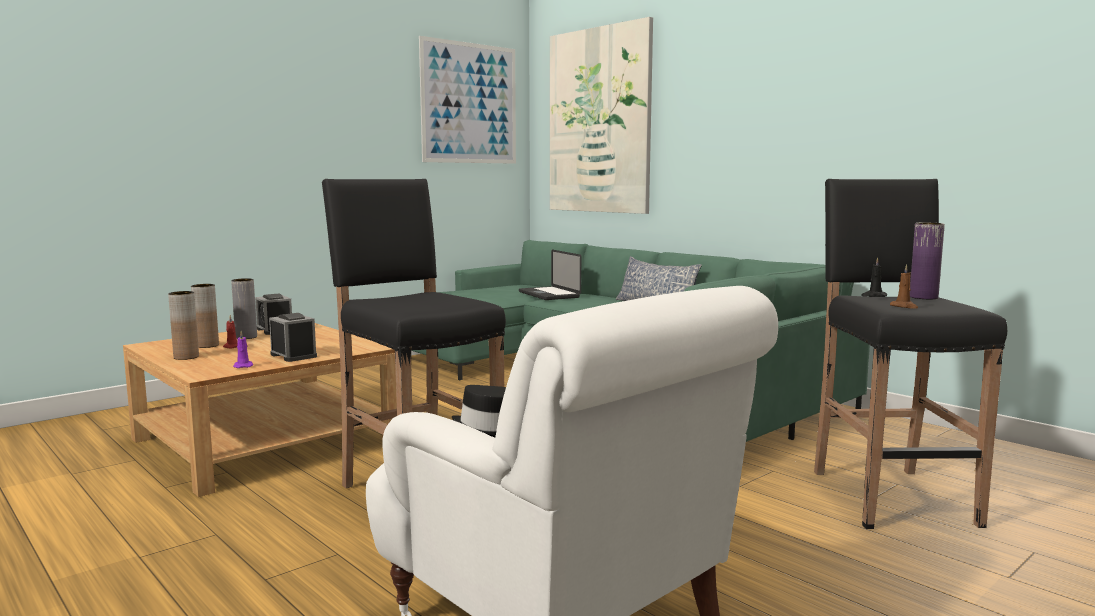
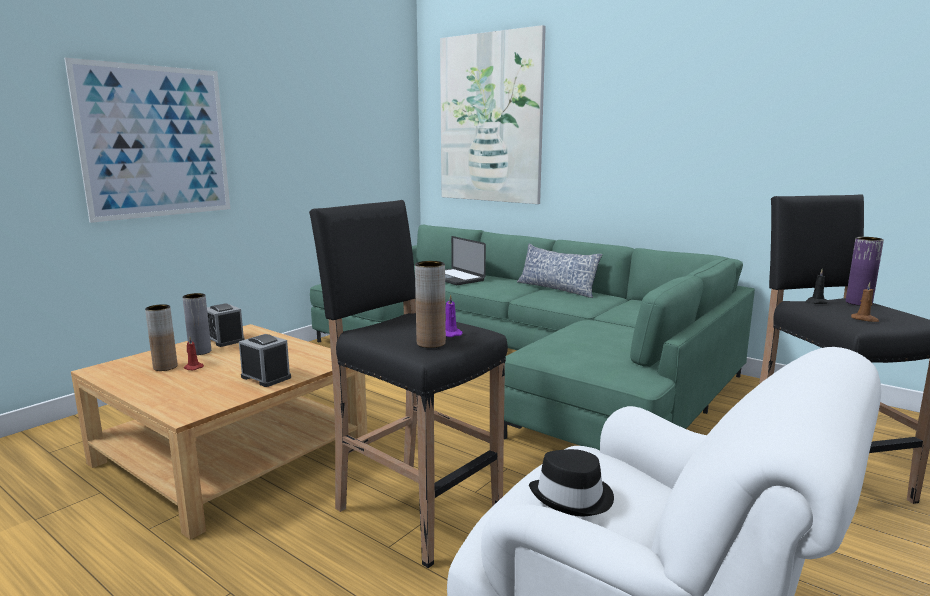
camera: 10 degrees left, 5 degrees up
brown vase [168,291,199,360] -> brown vase moved to [415,261,446,348]
purple candle [233,331,253,368] -> purple candle moved to [445,294,463,337]
picture [419,36,516,164] -> picture moved to [64,58,230,223]

